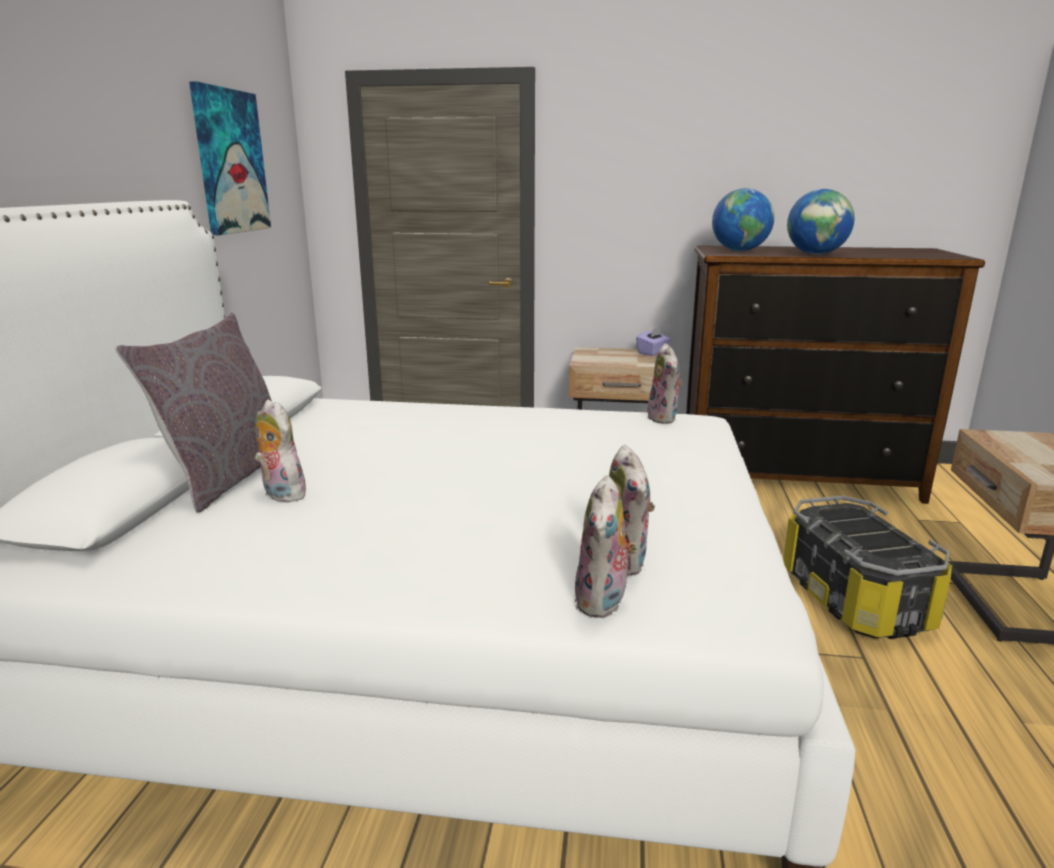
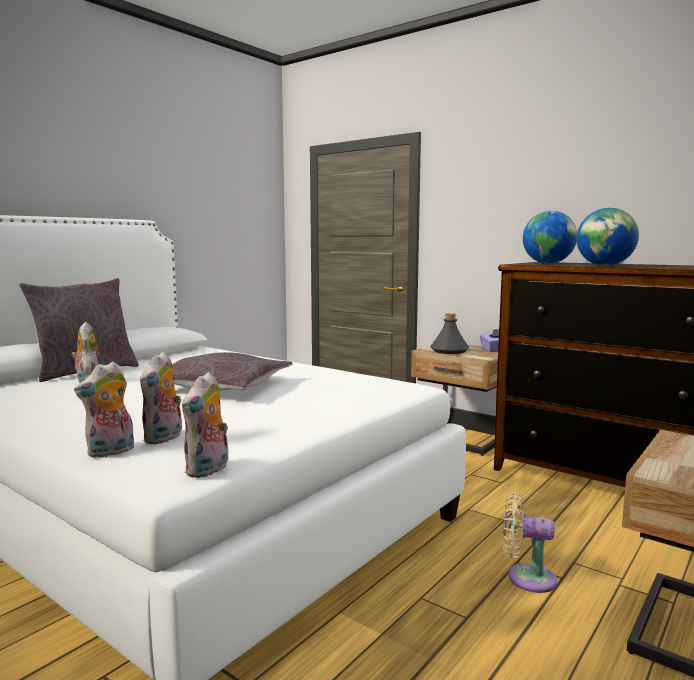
camera: 30 degrees right, 10 degrees down
picture [189,81,271,235] -> none
plush toy [647,343,683,424] -> plush toy moved to [182,372,228,478]
storage box [783,496,952,639] -> beige fan [503,493,557,593]
none -> grey pillow [172,352,292,390]
none -> grey bottle [430,313,469,354]

